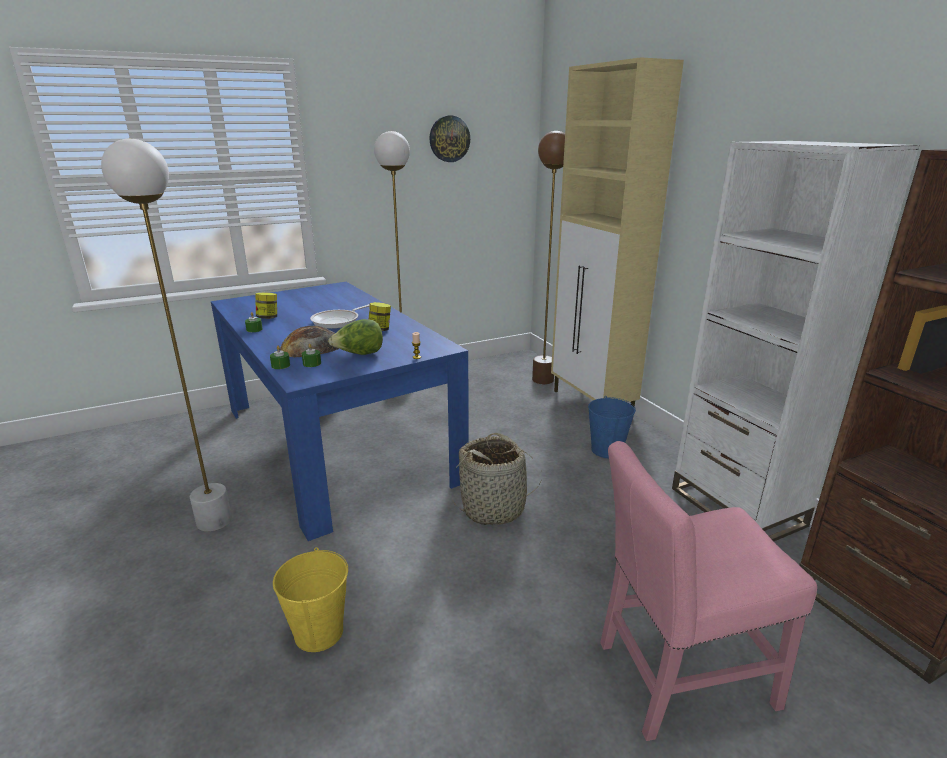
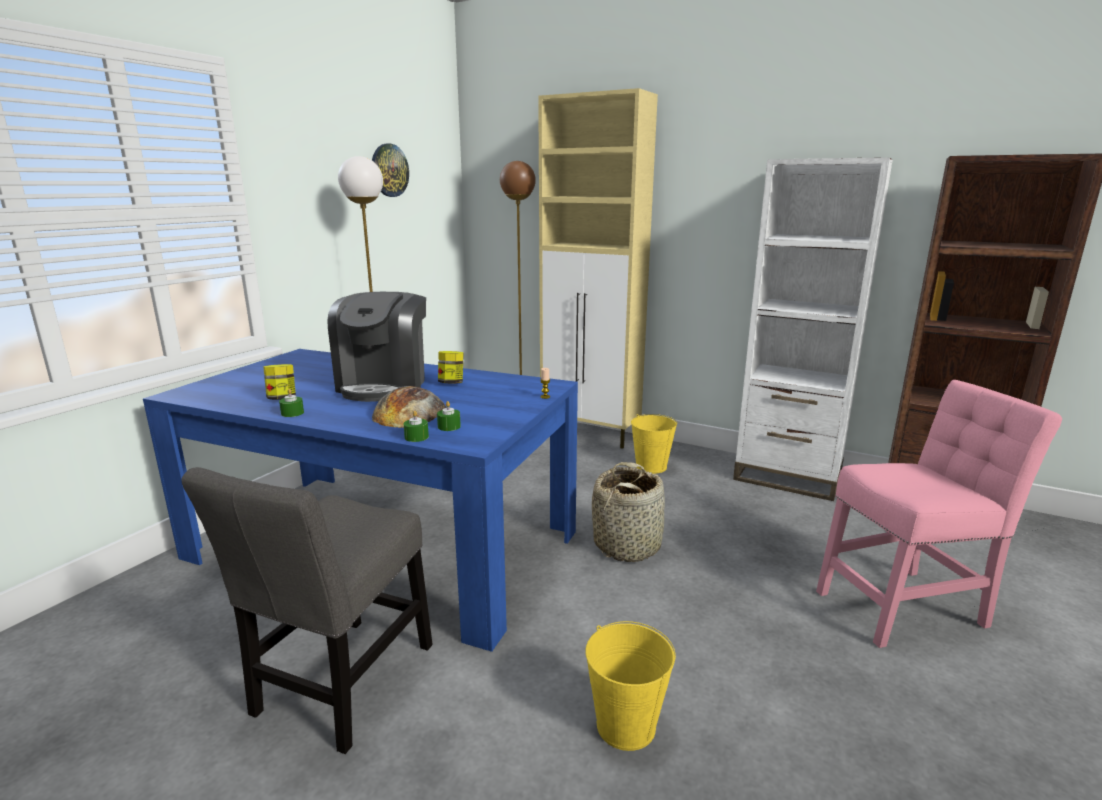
camera: 35 degrees left, 5 degrees down
white floor lamp [101,139,232,531] -> grey chair [181,467,433,754]
frying pan [310,304,370,329] -> coffee machine [327,292,426,402]
lettuce [328,319,383,355] -> none
blue bucket [588,396,636,458] -> yellow bucket [631,414,677,474]
pink chair [600,441,817,741] -> pink chair turned 150 degrees counterclockwise [816,380,1062,648]

